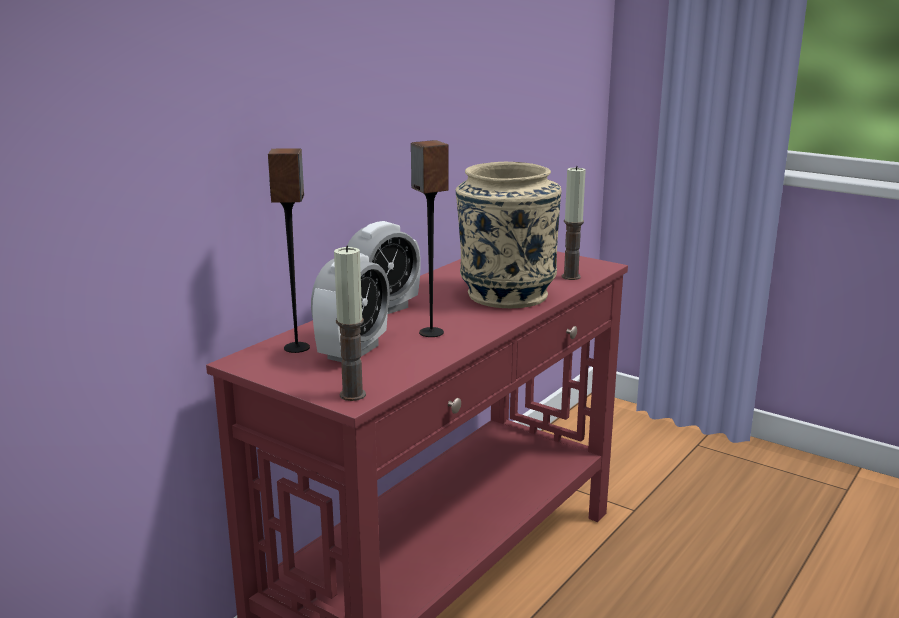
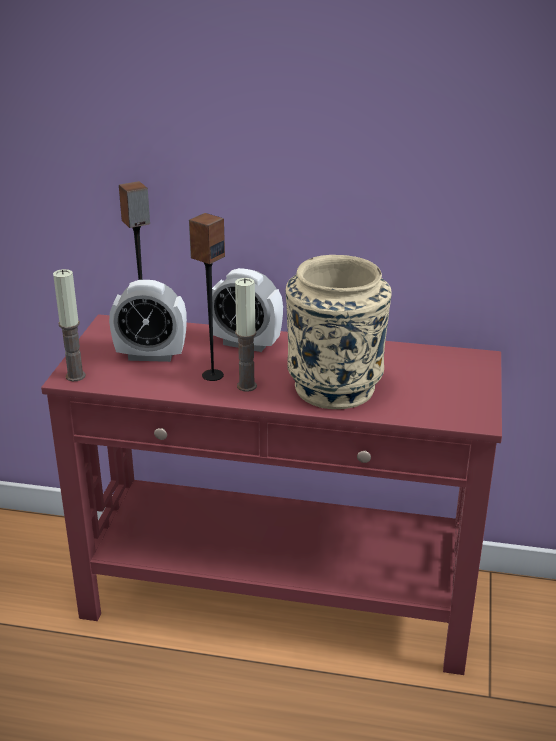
camera: 65 degrees right, 10 degrees up
candle [562,166,586,280] -> candle moved to [235,278,257,392]

